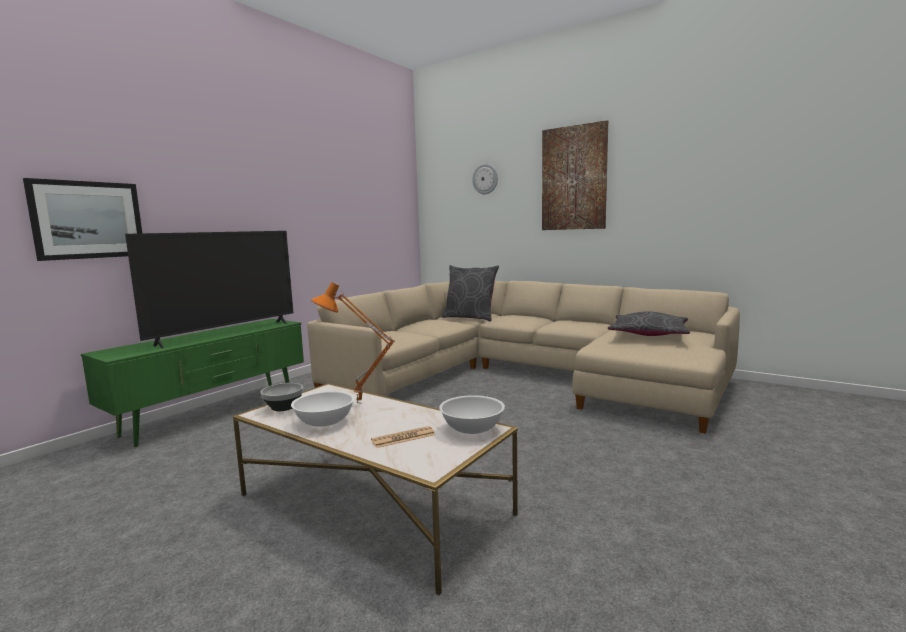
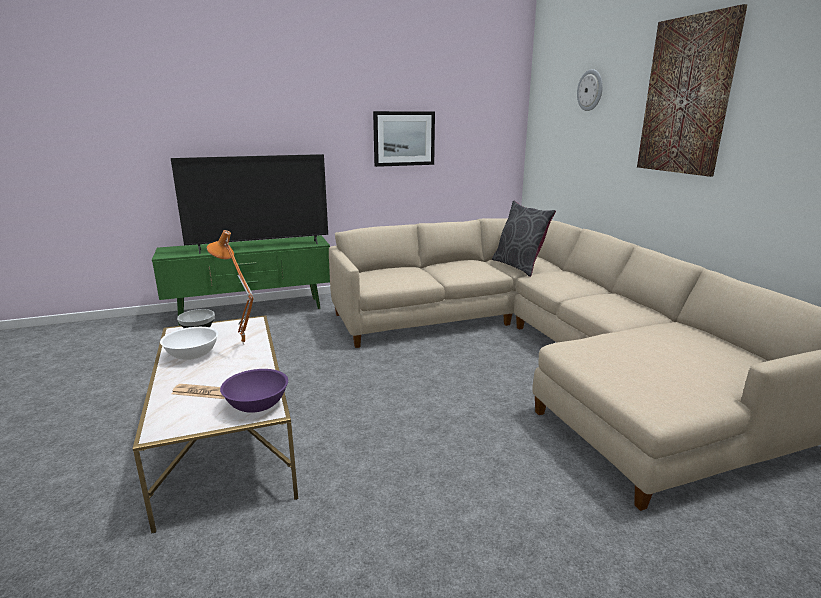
camera: 35 degrees right, 10 degrees up
picture [23,178,142,261] -> picture moved to [373,111,435,167]
white bowl [439,395,505,434] -> purple bowl [220,369,288,413]
grey pillow [608,311,690,336] -> none

